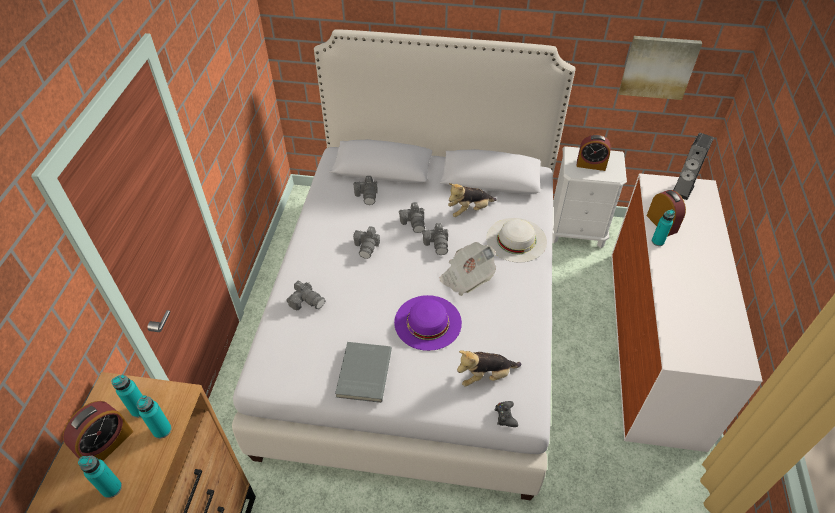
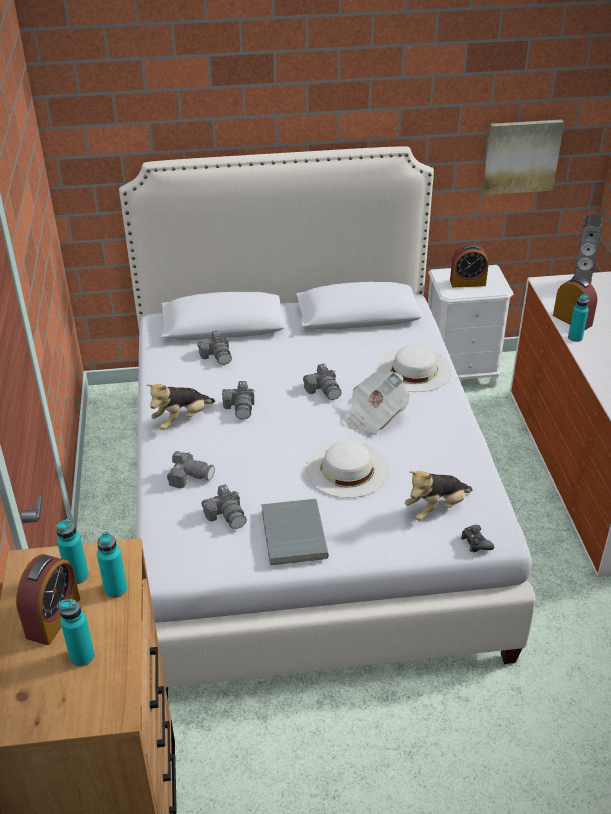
camera: 15 degrees left, 10 degrees down
purple hat [394,295,462,351] -> white hat [306,441,389,498]
camera [399,202,425,233] -> camera moved to [201,484,247,529]
plush toy [448,183,497,217] -> plush toy moved to [147,384,215,430]

